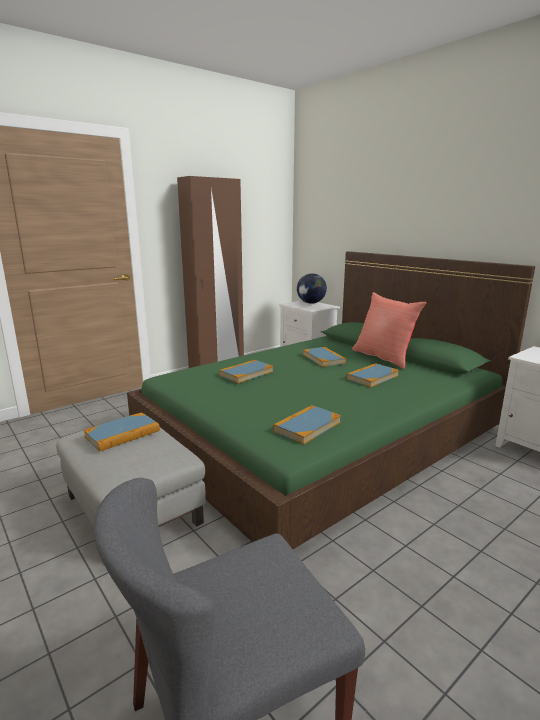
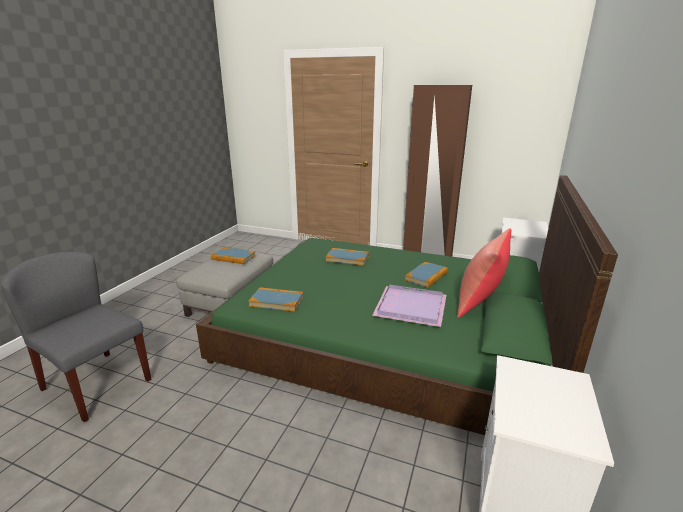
camera: 60 degrees right, 5 degrees up
globe [297,273,327,304] -> none
book [347,363,399,387] -> purple tray [372,285,446,327]

